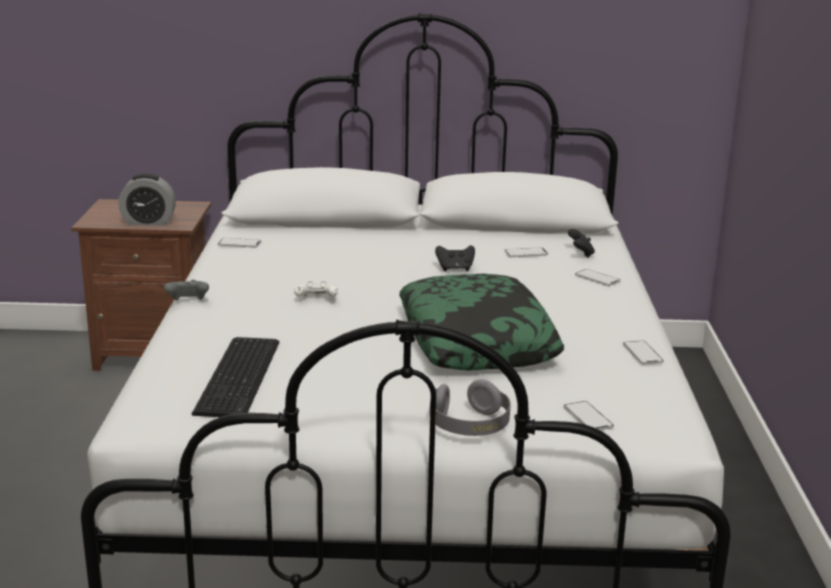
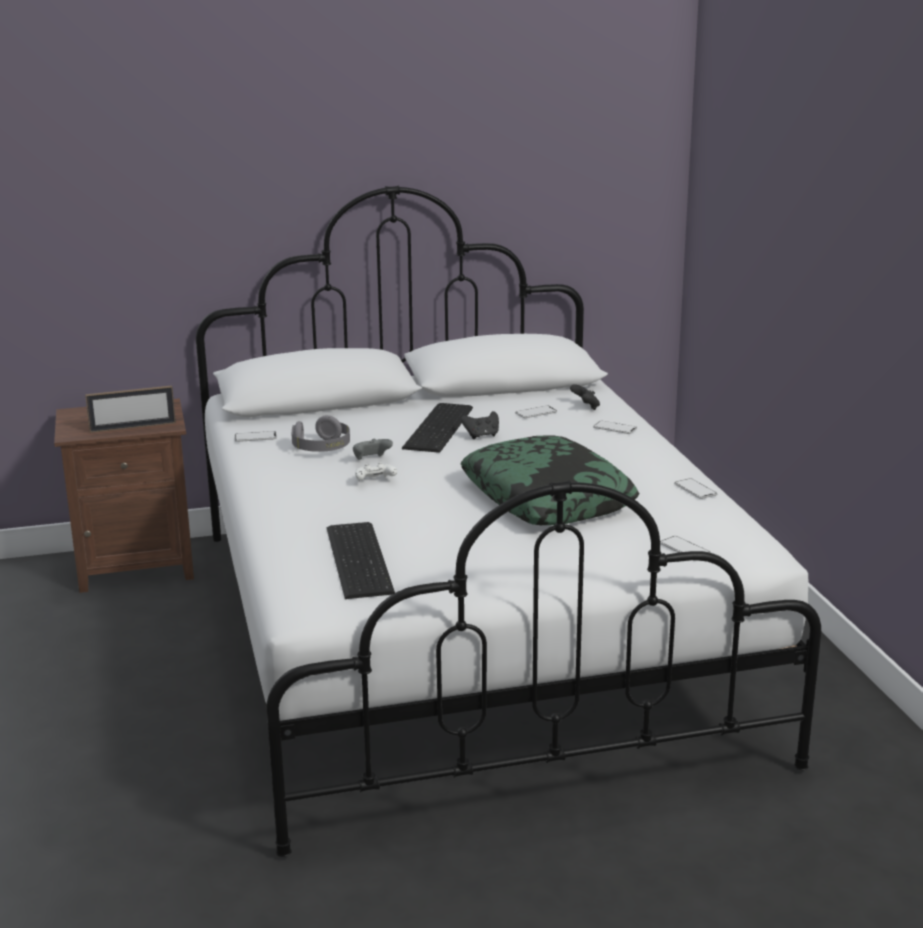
camera: 15 degrees left, 0 degrees up
alarm clock [119,174,176,226] -> picture frame [85,386,176,433]
grey game controller [164,280,209,300] -> grey game controller moved to [353,439,393,460]
grey headphones [430,379,511,436] -> grey headphones moved to [292,415,350,452]
none -> keyboard [402,403,473,453]

